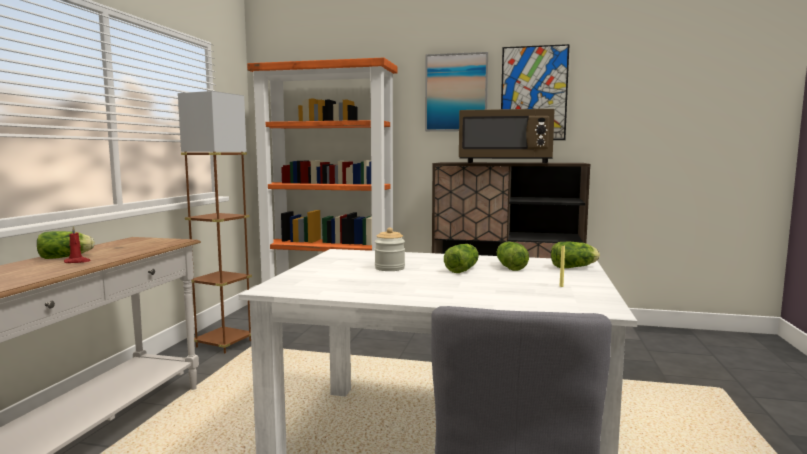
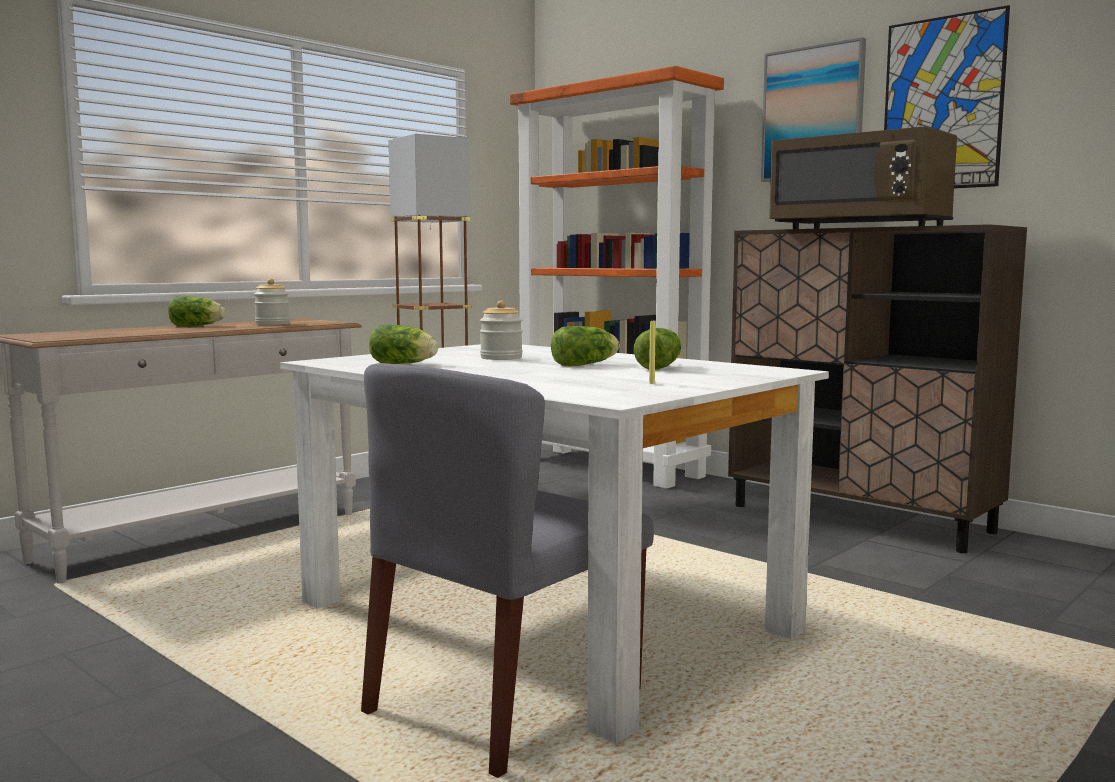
camera: 30 degrees right, 0 degrees up
red candle [64,226,91,263] -> none
lettuce [551,242,600,268] -> lettuce moved to [369,325,438,364]
none -> jar [254,279,290,325]

